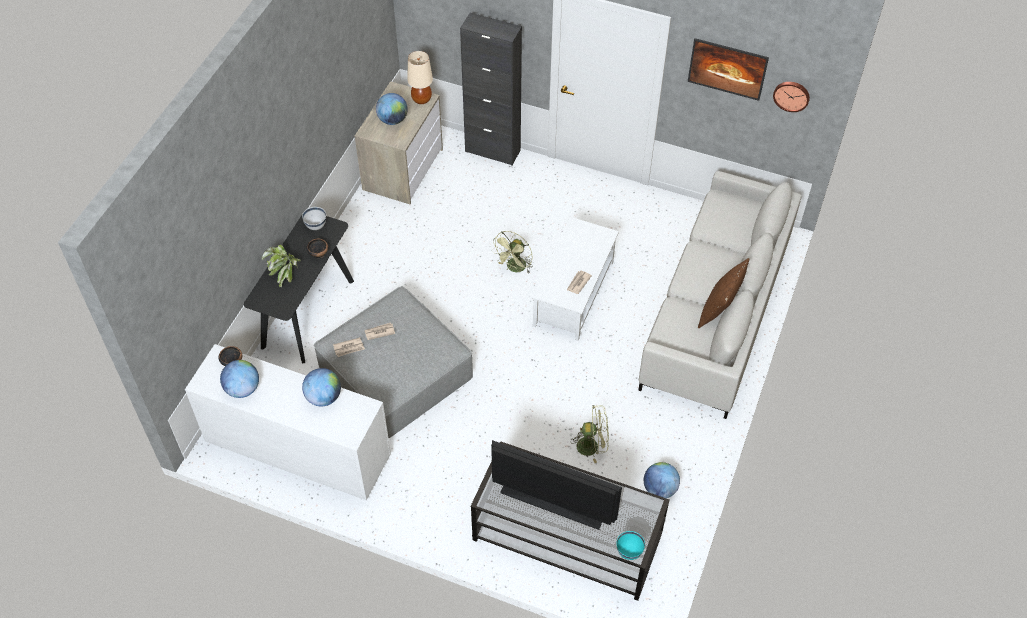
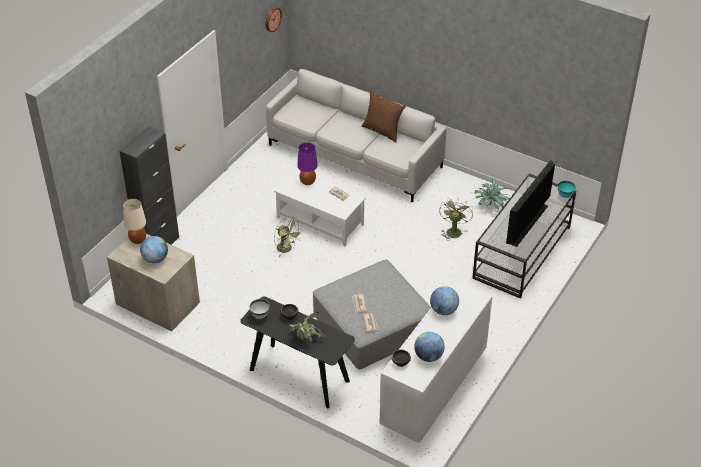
camera: 80 degrees left, 10 degrees down
globe [644,462,680,498] -> potted plant [474,179,510,210]
picture [688,38,769,101] -> none
none -> purple table lamp [297,143,318,185]

